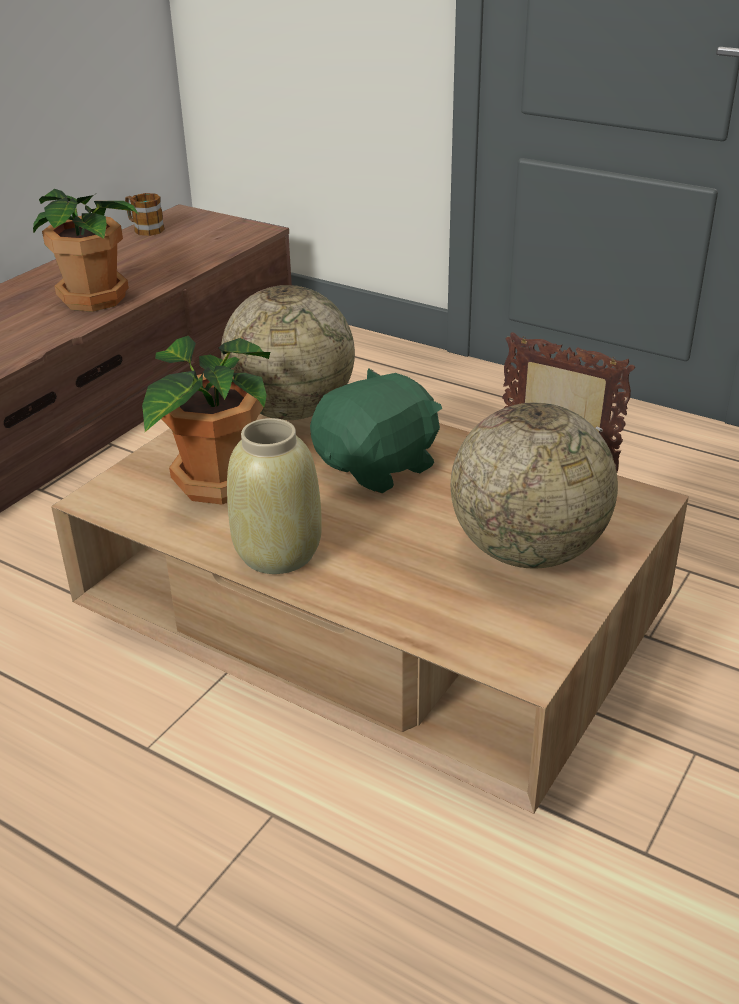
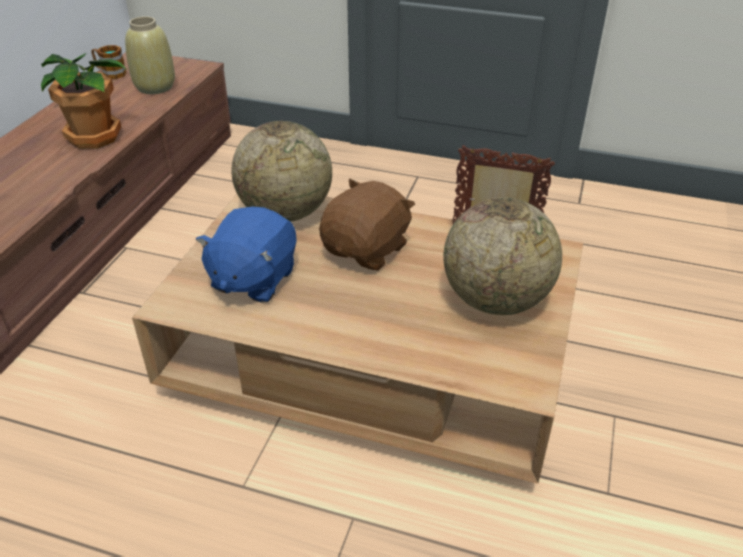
camera: 15 degrees left, 5 degrees up
potted plant [142,336,270,504] -> blue plush toy [196,207,297,303]
beige vase [227,418,322,574] -> beige vase moved to [125,16,175,94]
green plush toy [310,368,442,493] -> brown plush toy [319,179,415,271]

